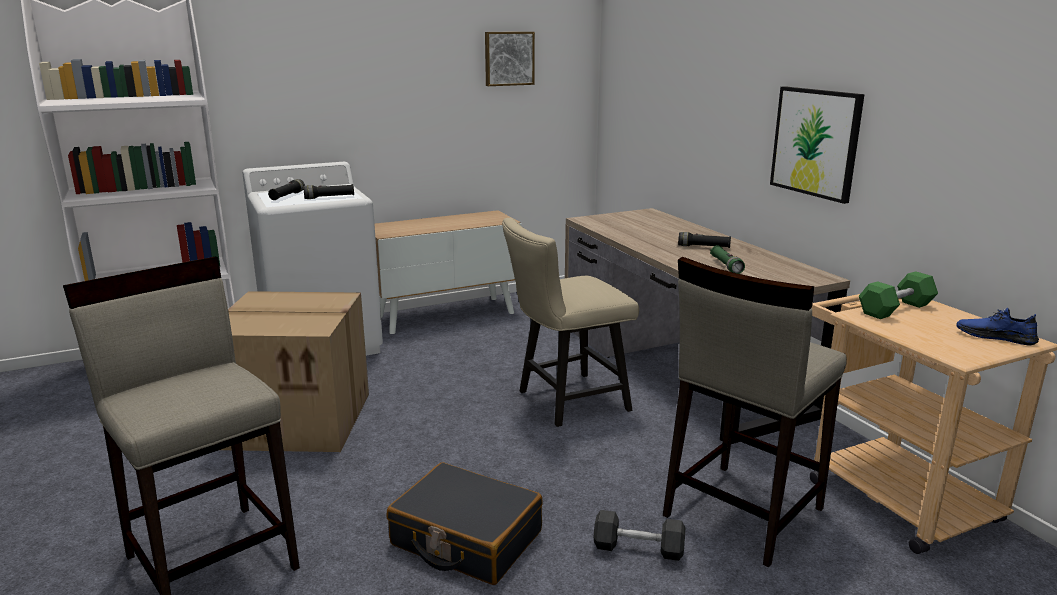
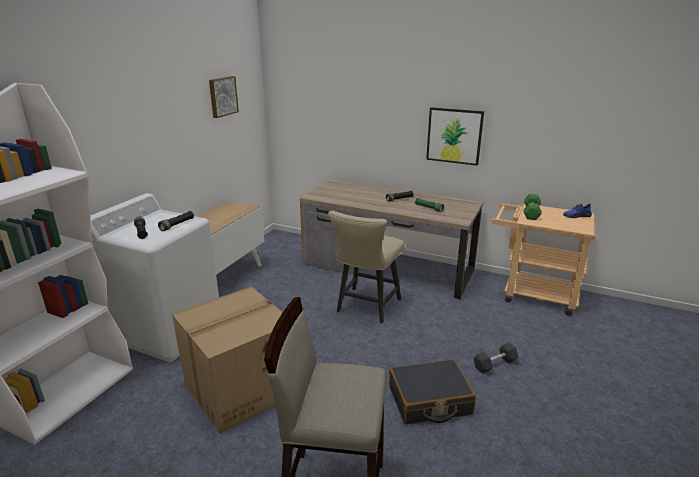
camera: 40 degrees left, 5 degrees up
beige stool [663,257,847,567] -> none

